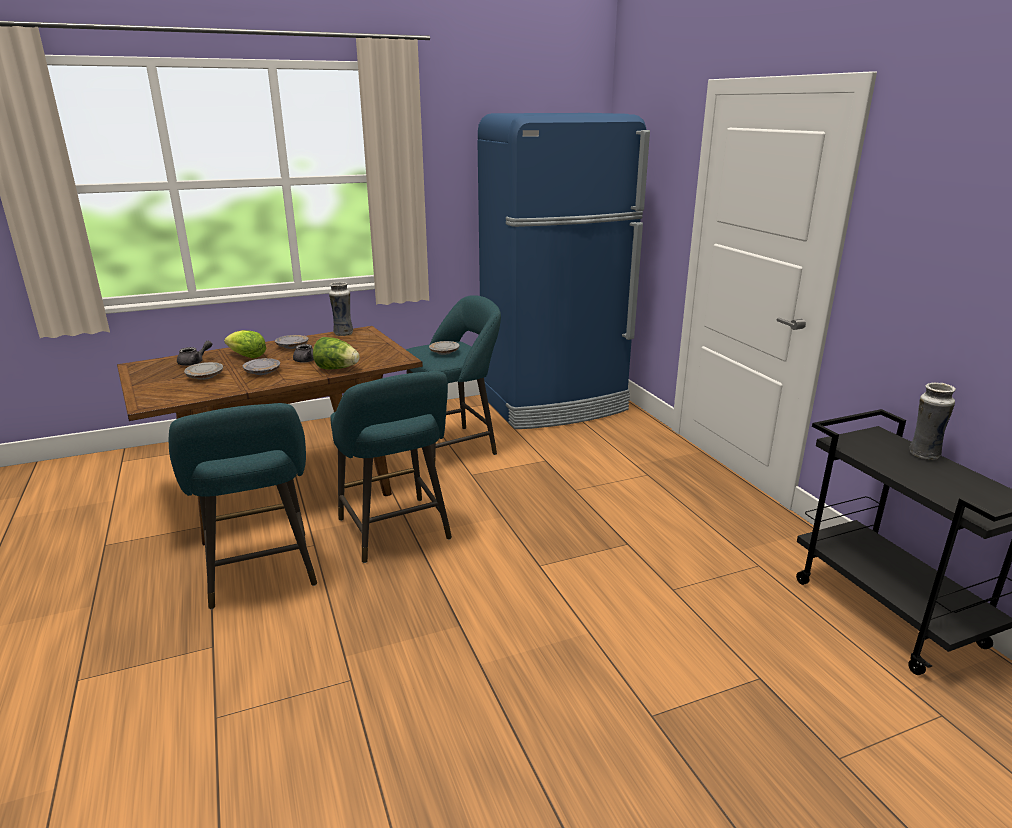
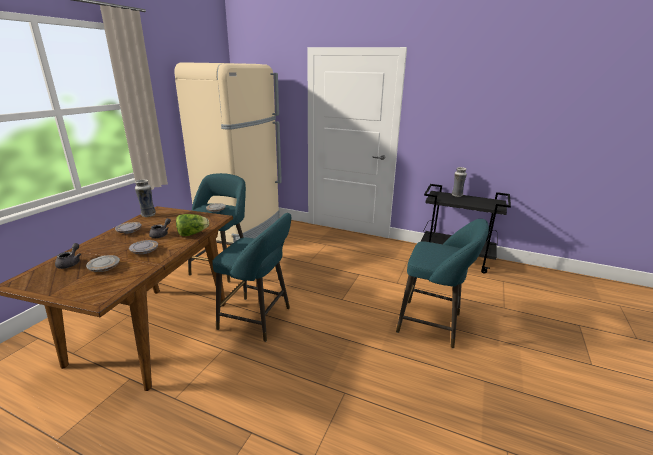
camera: 45 degrees left, 0 degrees up
turquoise stool [169,403,317,610] -> turquoise stool moved to [396,219,489,348]
lettuce [224,330,266,358] -> none
blue fridge [477,113,650,429] -> beige fridge [175,62,282,243]

